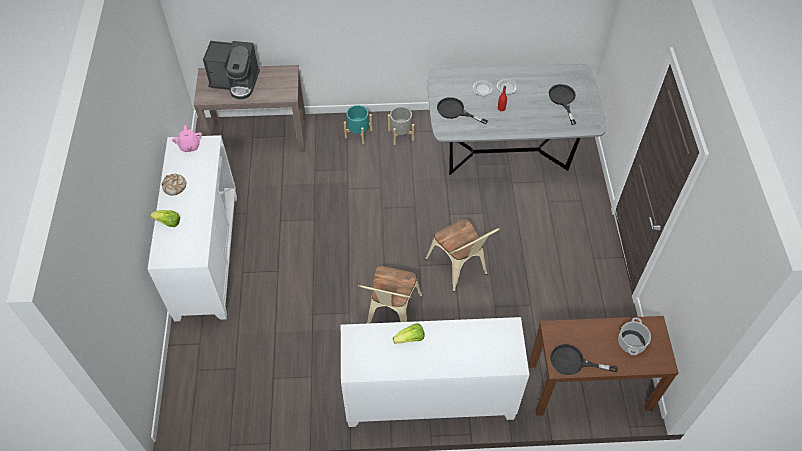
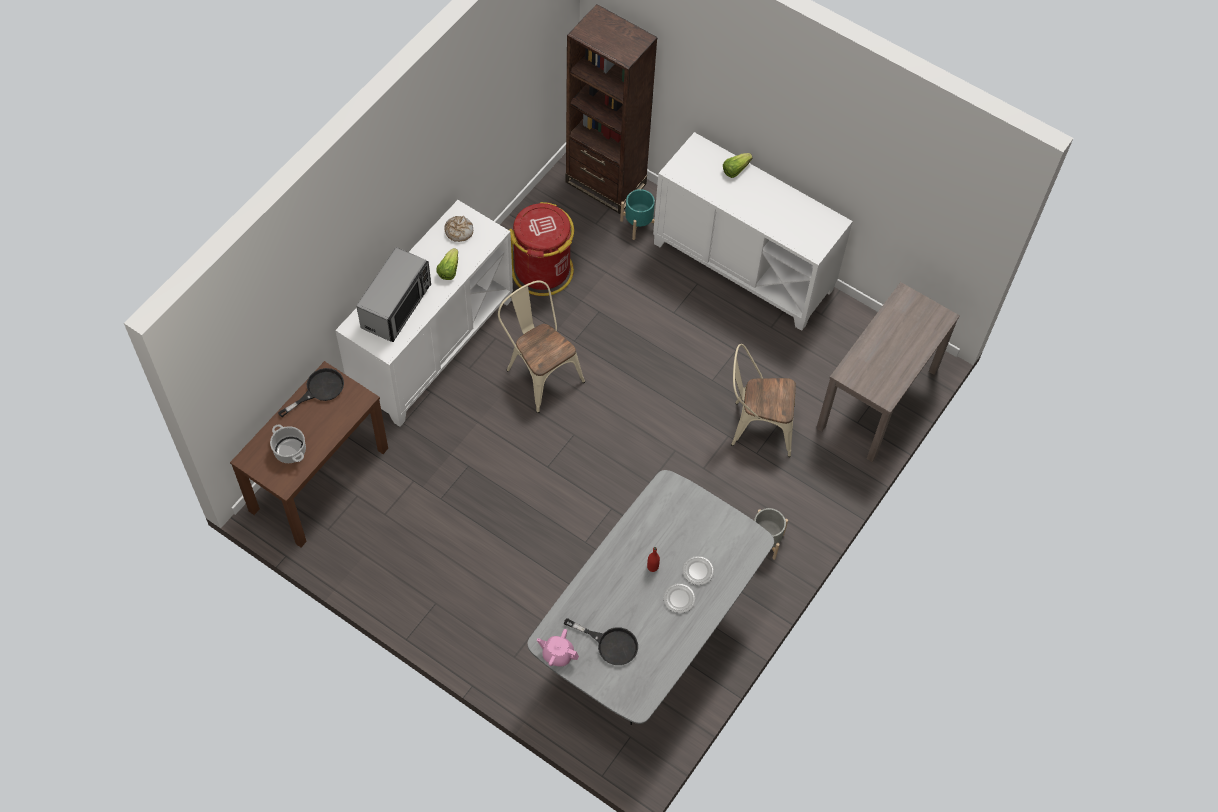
camera: 125 degrees right, 5 degrees up
bread [162,174,186,196] -> bread moved to [445,216,473,242]
pink teapot [172,125,202,152] -> pink teapot moved to [537,629,579,667]
coffee machine [203,41,260,100] -> none
turquoise planter [344,105,372,144] -> turquoise planter moved to [620,189,655,240]
beige chair [425,219,500,292] -> beige chair moved to [731,344,796,457]
black frying pan [437,97,488,124] -> none
none -> microwave [356,247,431,342]
none -> red trash can [509,202,574,296]
none -> brown bookcase [565,4,658,214]

